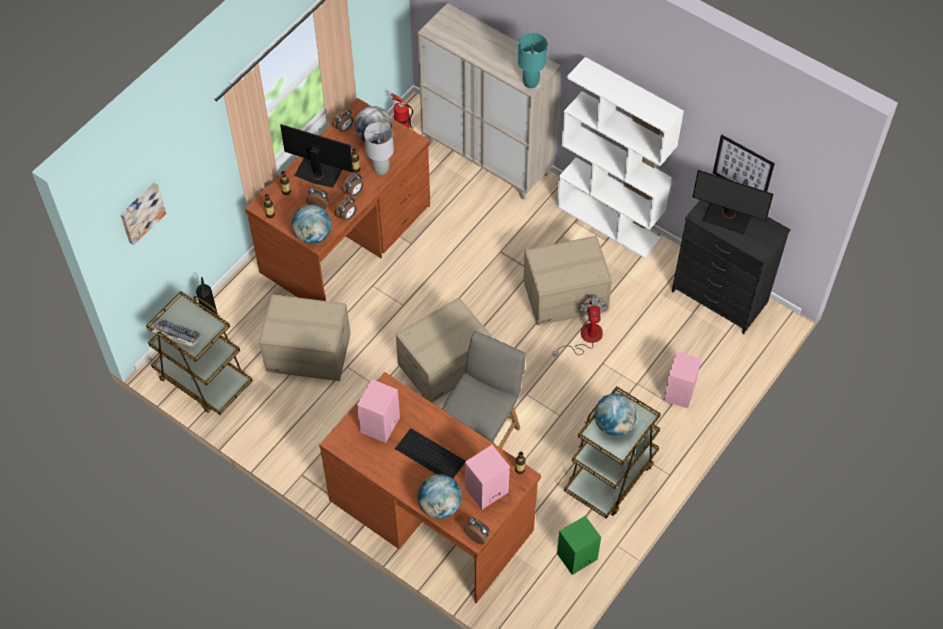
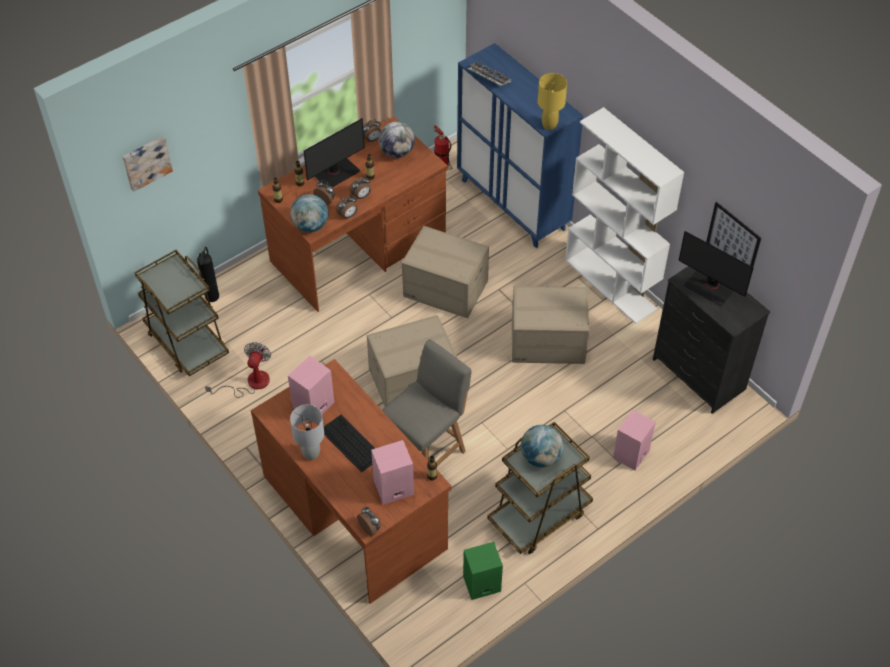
camera: 15 degrees right, 5 degrees down
keyboard [152,319,203,347] -> keyboard moved to [468,62,511,86]
cardboard box [259,294,351,381] -> cardboard box moved to [402,226,489,318]
monitor [280,124,353,188] -> monitor turned 105 degrees clockwise [304,118,365,187]
grey table lamp [364,122,394,175] -> grey table lamp moved to [290,405,324,460]
beige cabinet [417,3,561,200] -> blue cabinet [457,43,583,248]
globe [418,474,462,519] -> none
turquoise table lamp [518,33,547,88] -> yellow table lamp [538,73,567,130]
fan [552,297,608,357] -> fan moved to [205,342,271,398]

